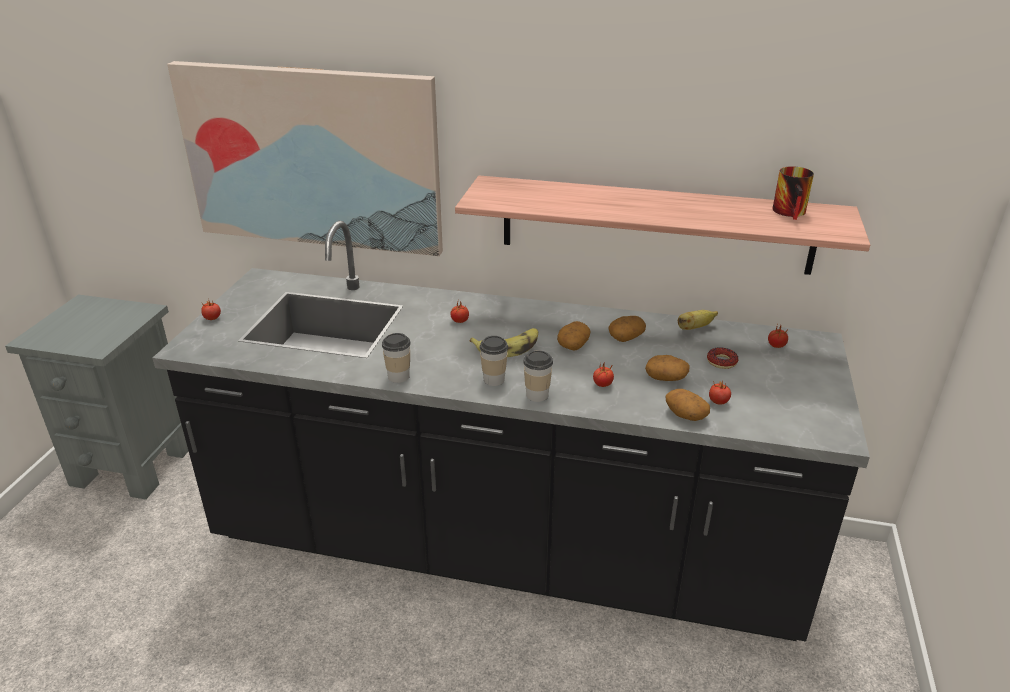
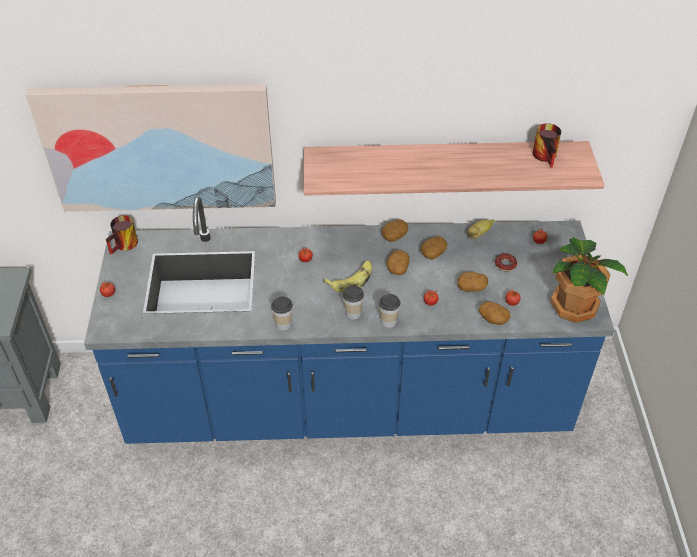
camera: 15 degrees left, 15 degrees up
black counter [152,221,870,641] -> blue counter [84,197,615,444]
none -> mug [106,215,138,254]
none -> potato [382,219,408,242]
none -> potted plant [550,237,628,323]

